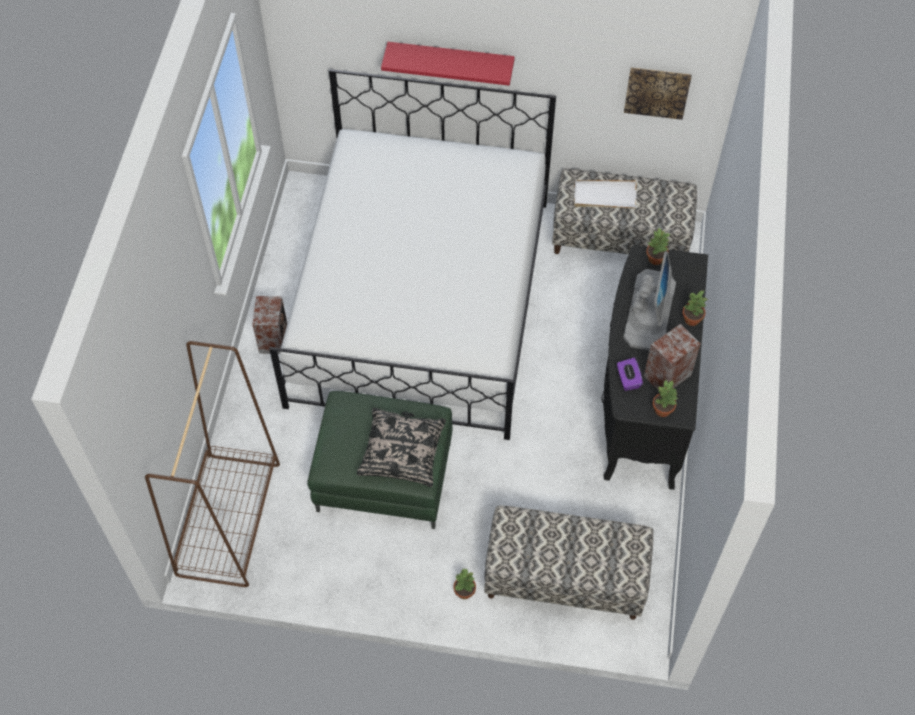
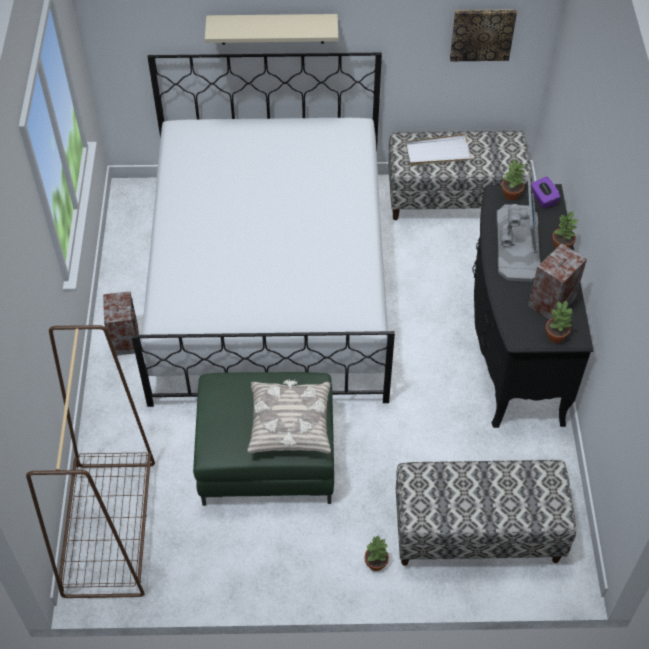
camera: 10 degrees left, 5 degrees down
black pillow [357,408,446,487] -> beige pillow [247,379,331,454]
red shelf [381,42,515,86] -> beige shelf [205,14,338,45]
purple tissue box [617,358,643,391] -> purple tissue box moved to [531,176,560,208]

